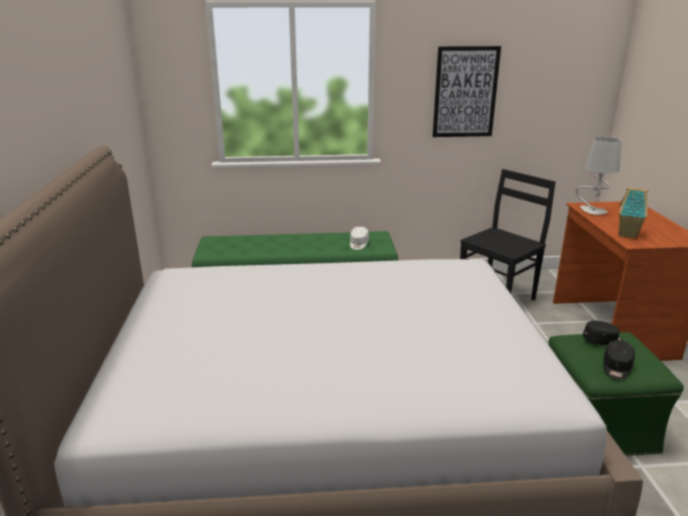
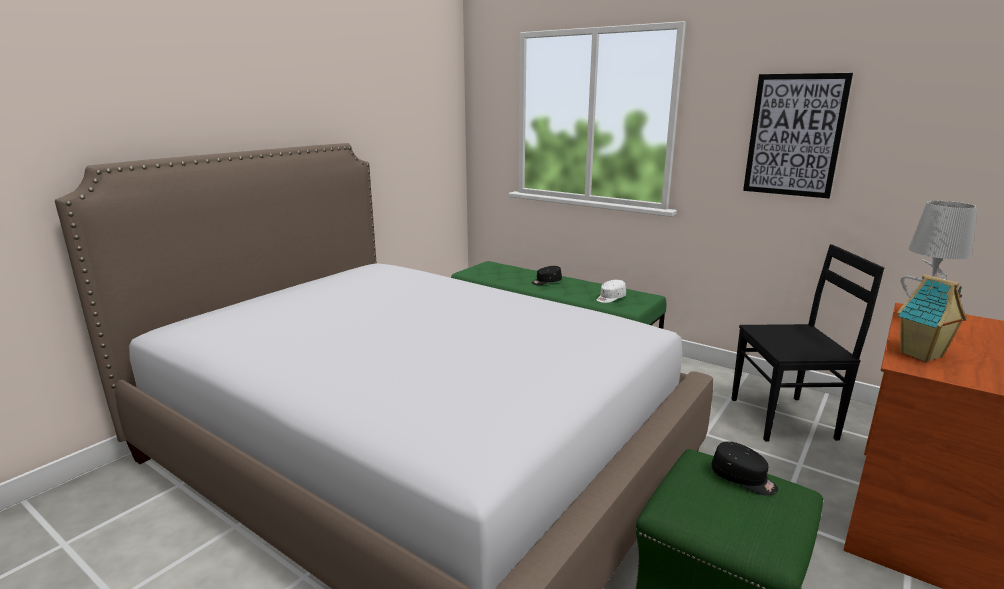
camera: 40 degrees right, 5 degrees down
black cap [603,340,635,380] -> black cap moved to [532,266,562,285]

